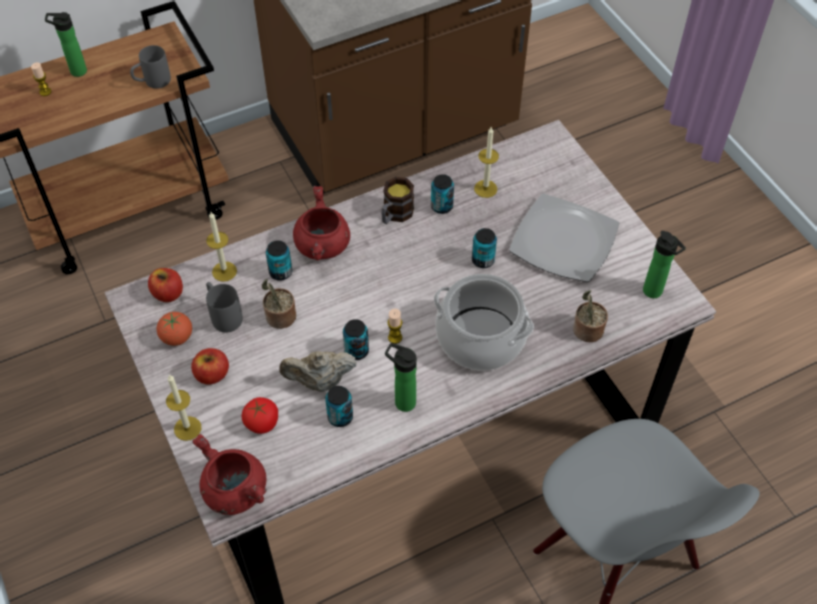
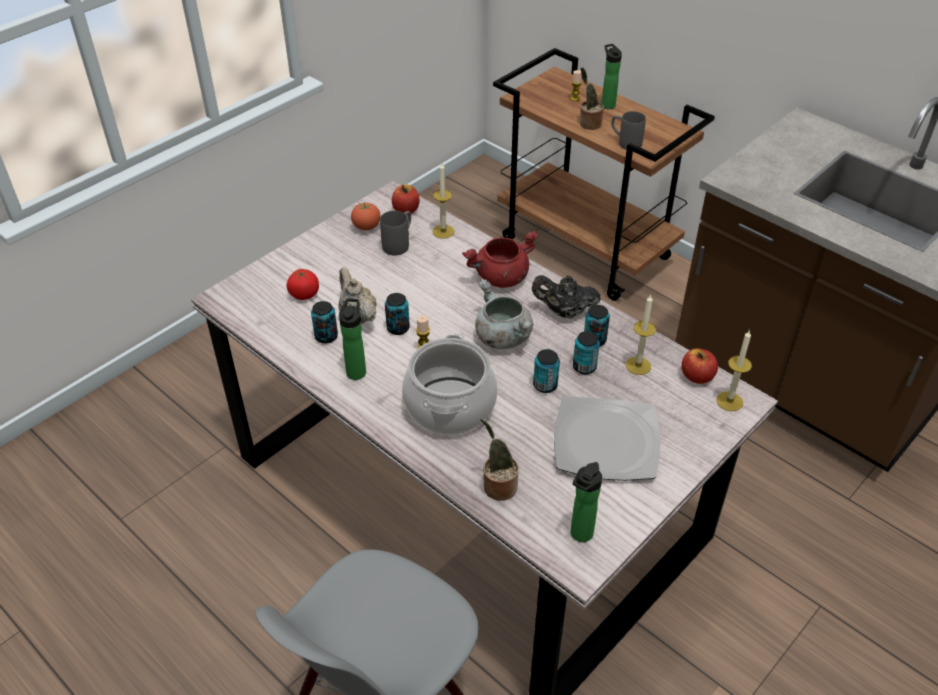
camera: 70 degrees right, 10 degrees down
candle [166,374,201,441] -> candle moved to [716,330,752,411]
apple [191,348,229,385] -> apple moved to [682,348,718,384]
red cooking pot [192,434,267,515] -> none
potted plant [261,279,296,329] -> potted plant moved to [580,67,604,130]
can [266,240,292,281] -> can moved to [573,331,600,374]
mug [381,177,414,224] -> black teapot [532,275,601,319]
none -> grey cooking pot [475,280,533,349]

